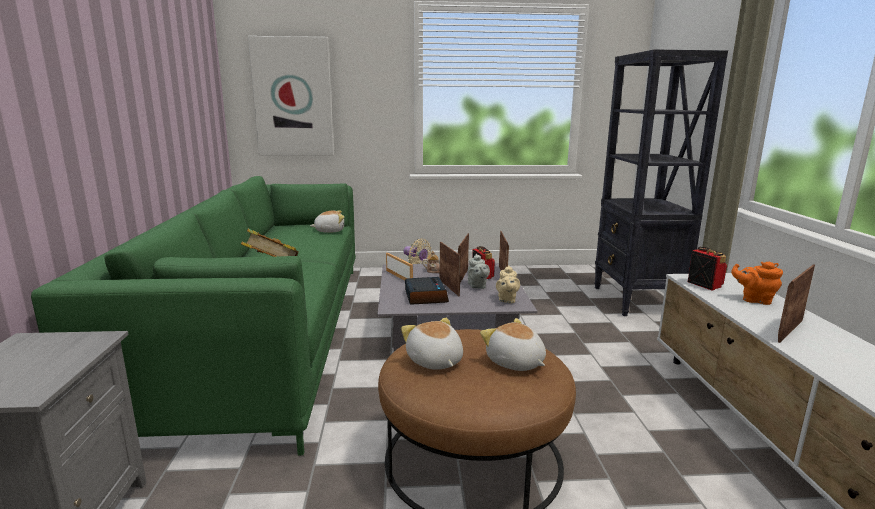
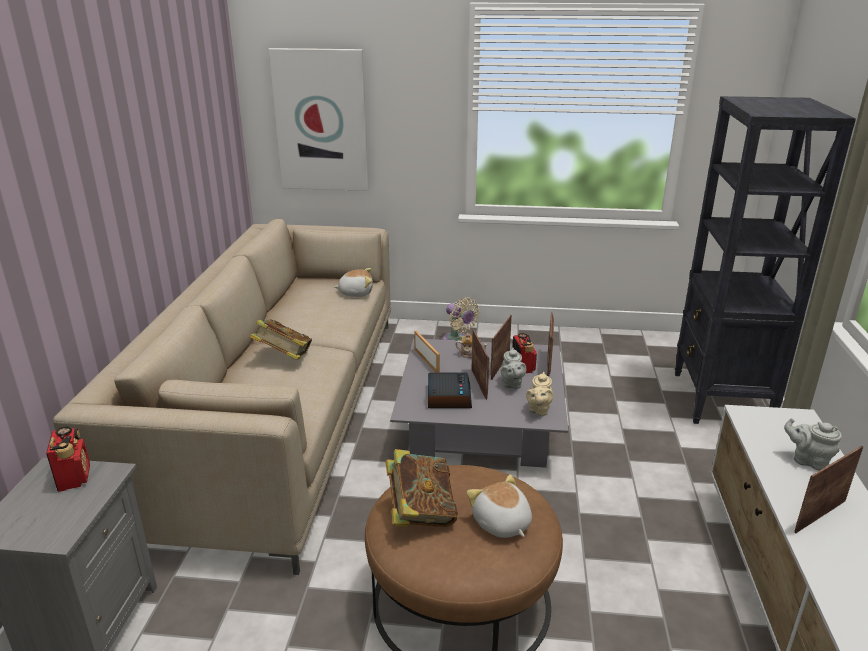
camera: 10 degrees right, 10 degrees up
green sofa [31,176,356,456] -> beige sofa [53,219,391,575]
plush toy [401,317,463,370] -> book [385,449,458,527]
radio [688,247,727,290] -> radio moved to [46,426,90,492]
orange teapot [731,261,783,305] -> grey teapot [784,418,842,471]

